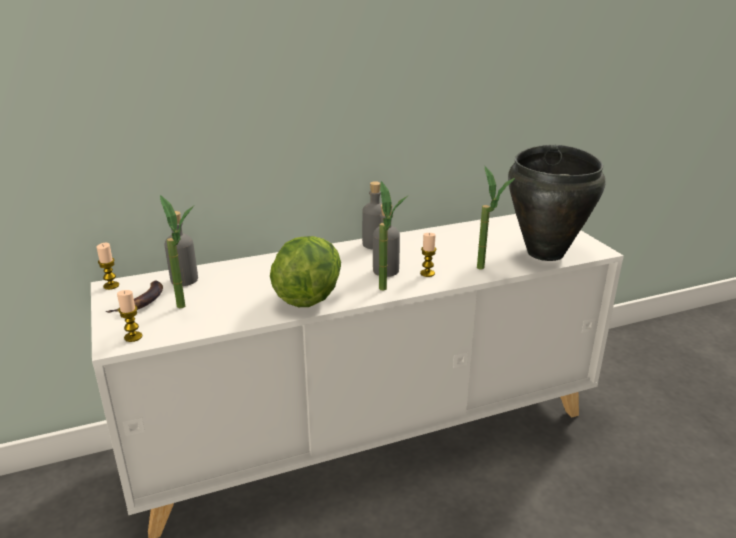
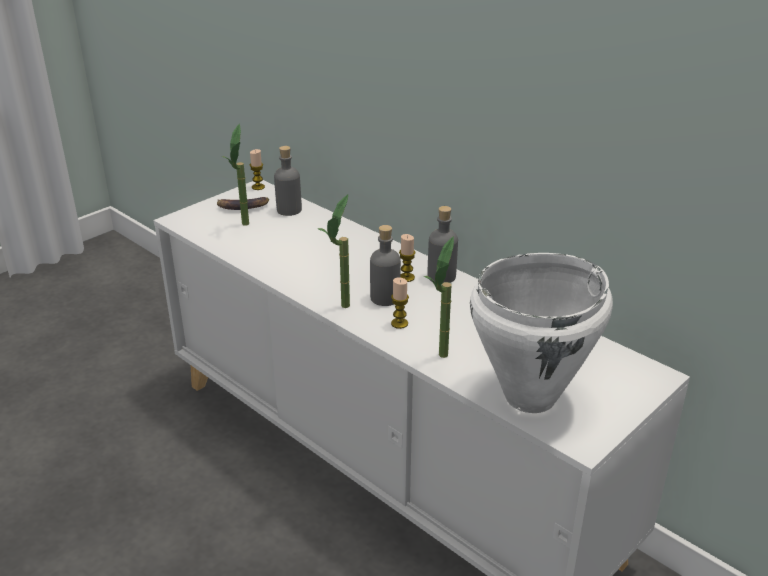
camera: 65 degrees right, 5 degrees up
candle [117,290,142,342] -> candle moved to [399,234,415,282]
lettuce [270,236,341,307] -> none
black cooking pot [508,145,606,261] -> white cooking pot [470,253,613,413]

